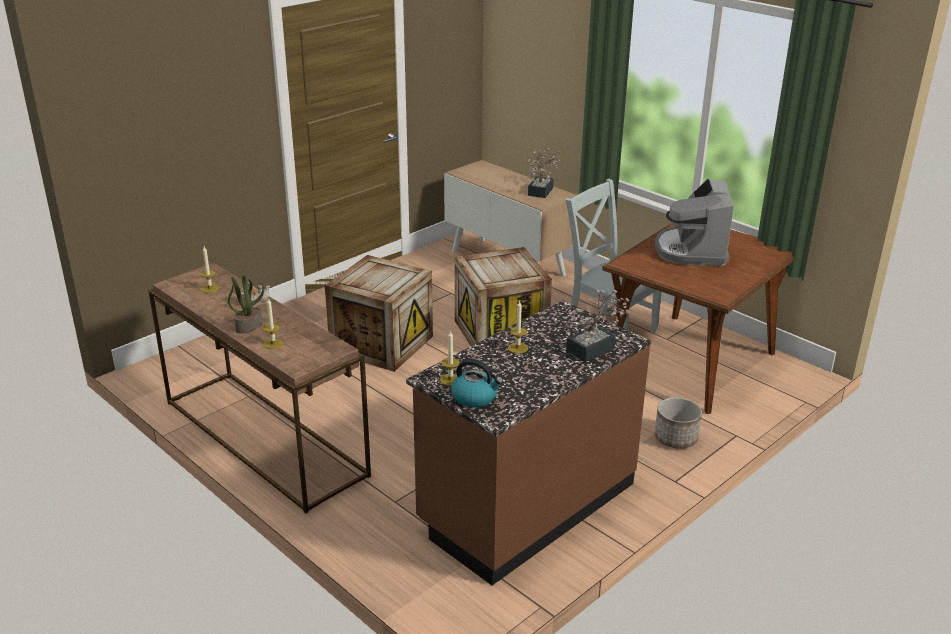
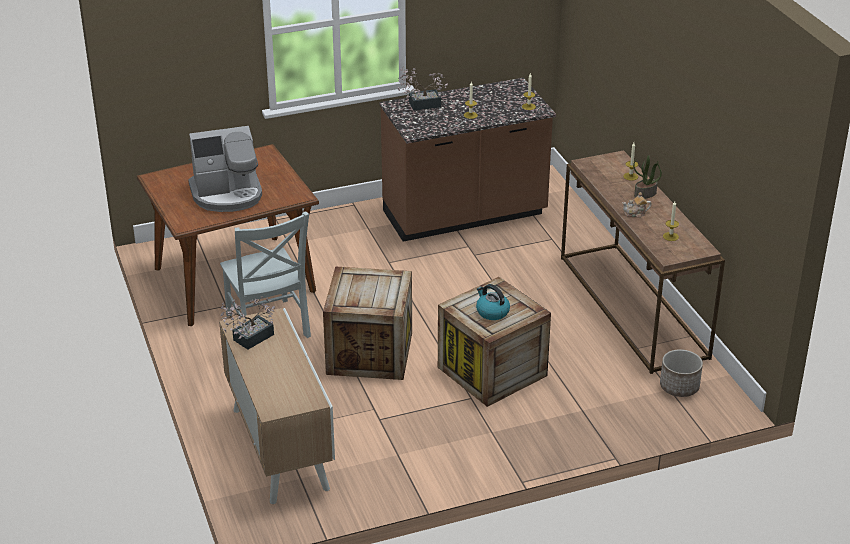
camera: 155 degrees left, 5 degrees up
kettle [451,359,503,408] -> kettle moved to [476,284,510,320]
coffee machine [655,179,734,266] -> coffee machine turned 45 degrees clockwise [188,126,262,212]
planter [655,397,702,449] -> planter moved to [660,349,703,397]

